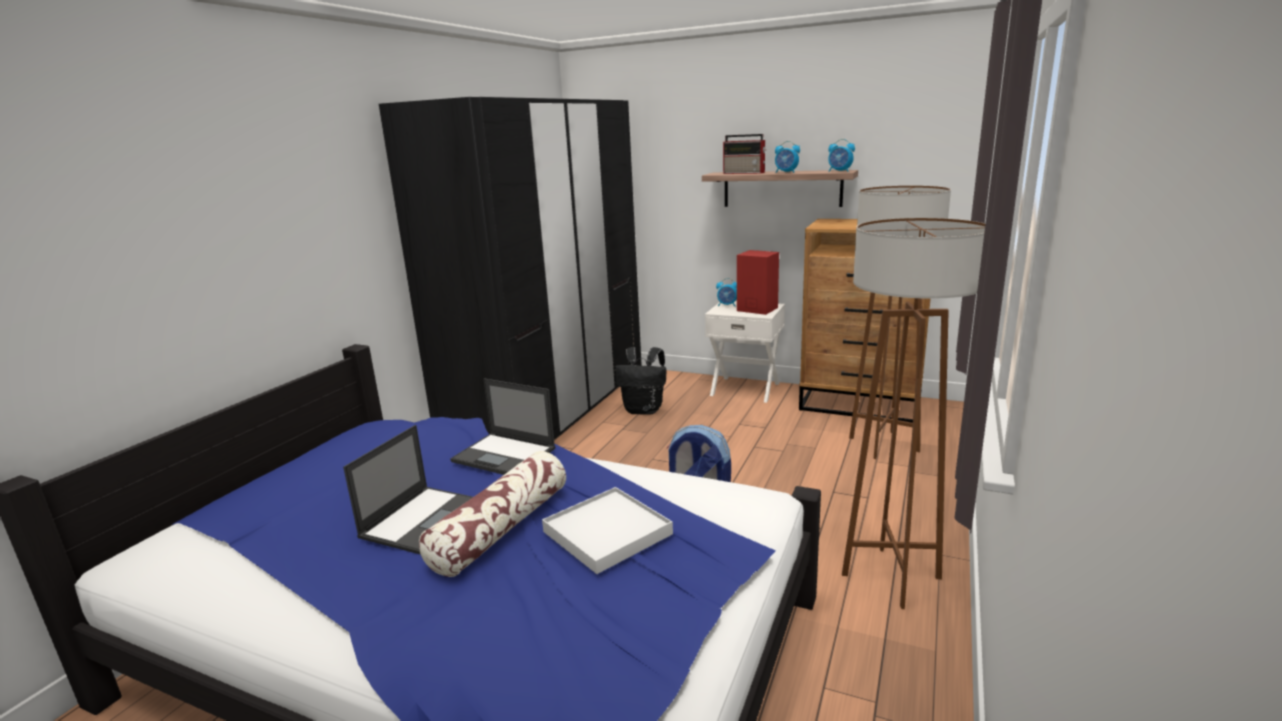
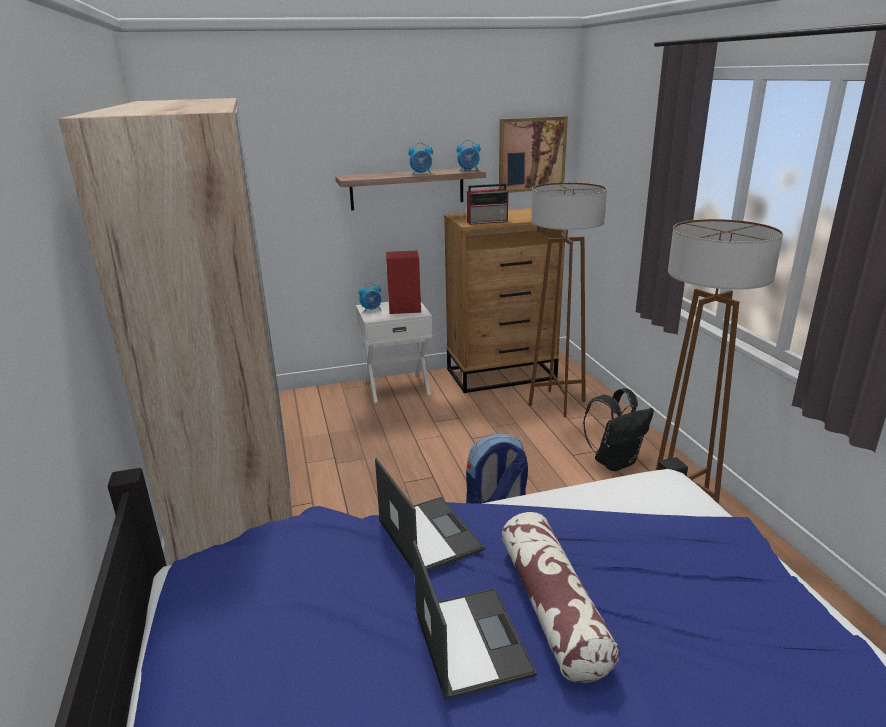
camera: 40 degrees left, 5 degrees up
black wardrobe [379,97,642,440] -> beige wardrobe [58,98,293,565]
laptop [450,379,555,475] -> laptop turned 105 degrees counterclockwise [375,458,485,573]
white tray [542,487,673,574] -> none
black backpack [615,347,666,415] -> black backpack moved to [583,388,654,471]
radio [723,134,766,174] -> radio moved to [467,184,508,225]
none -> picture [499,116,568,193]

